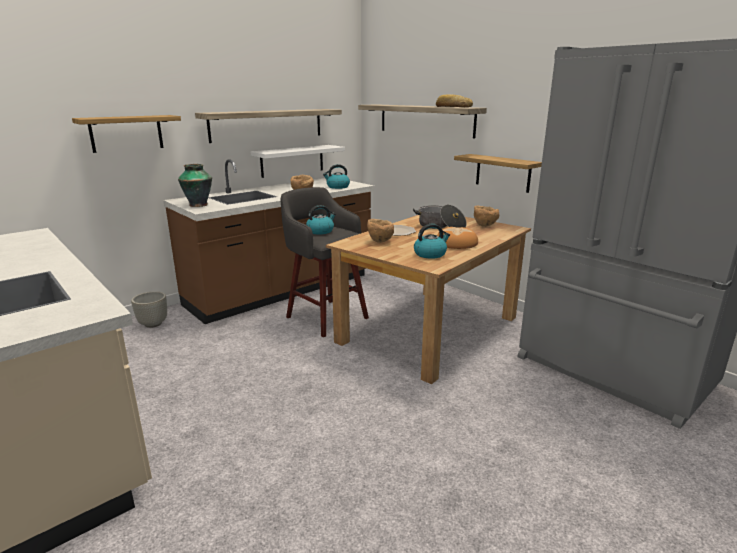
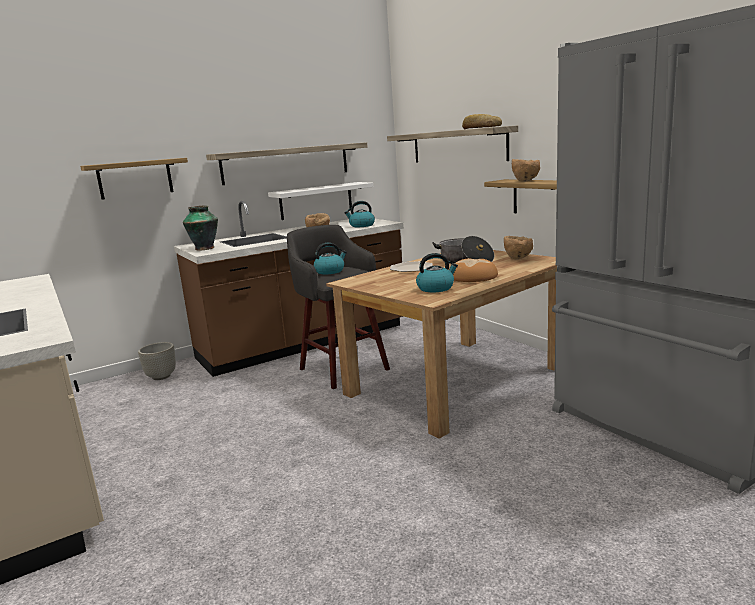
camera: 10 degrees right, 5 degrees down
brown bowl [367,219,394,243] -> brown bowl moved to [512,159,540,182]

